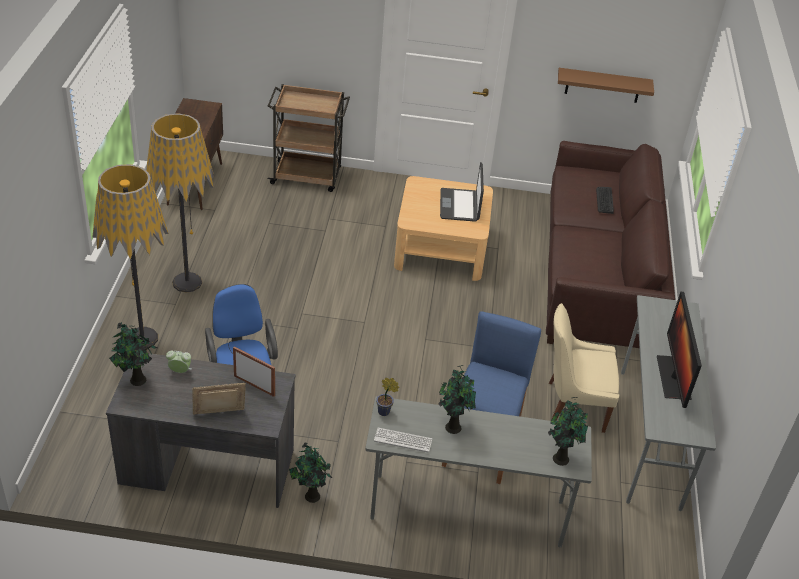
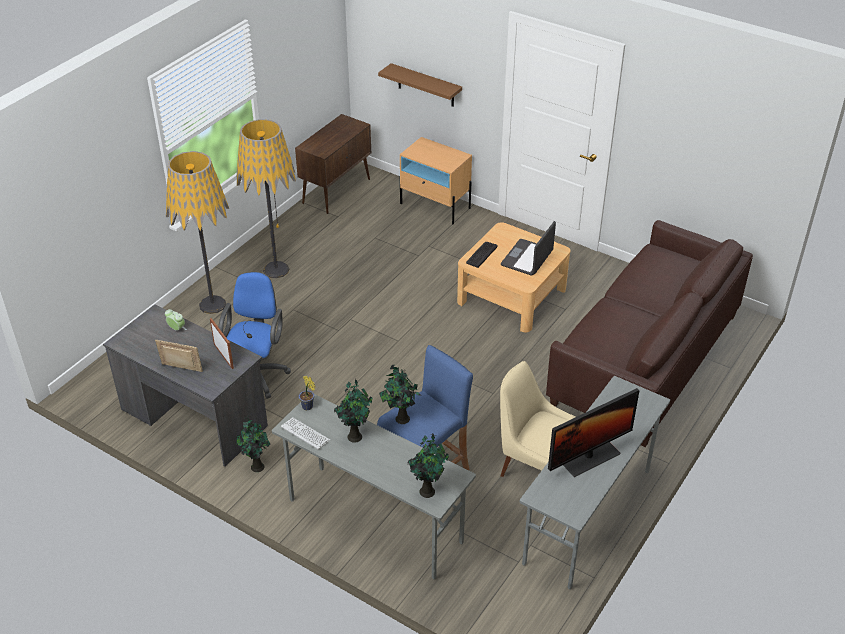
camera: 30 degrees right, 0 degrees up
potted plant [109,322,158,386] -> potted plant moved to [379,365,421,424]
brown cart [268,84,350,192] -> beige nightstand [400,137,472,224]
brown shelf [558,68,654,103] -> brown shelf moved to [378,63,462,107]
keyboard [596,187,614,214] -> keyboard moved to [466,242,497,268]
monitor [657,292,702,408] -> monitor turned 150 degrees counterclockwise [548,388,640,477]

